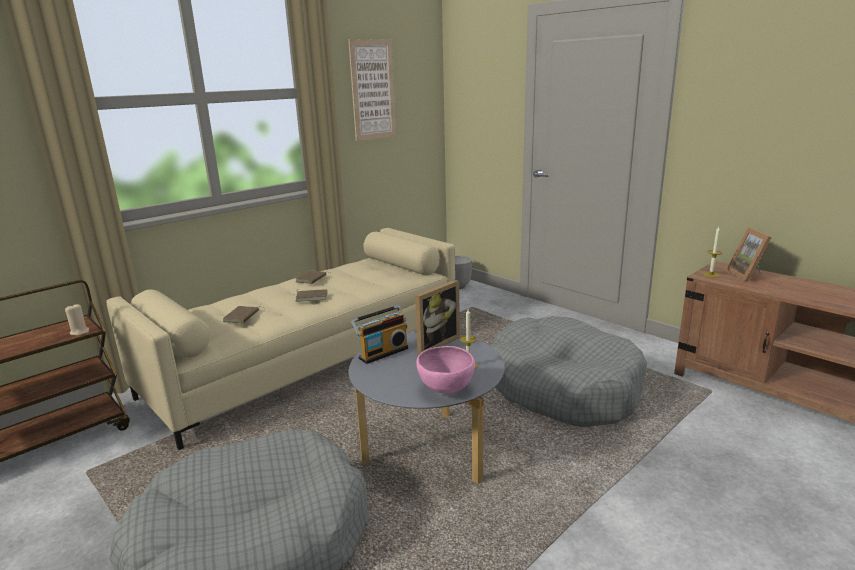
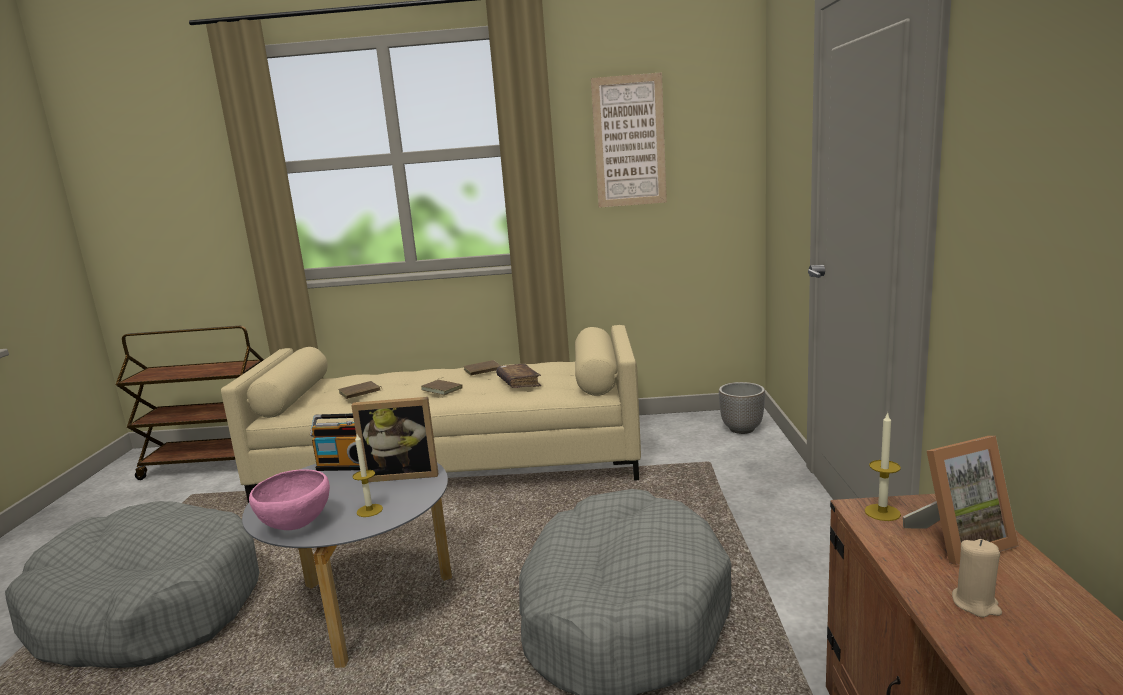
camera: 45 degrees right, 5 degrees down
beige candle [65,304,89,336] -> beige candle moved to [952,539,1002,617]
picture frame [726,228,772,282] -> picture frame turned 150 degrees counterclockwise [903,436,1019,565]
none -> brown book [496,364,541,388]

